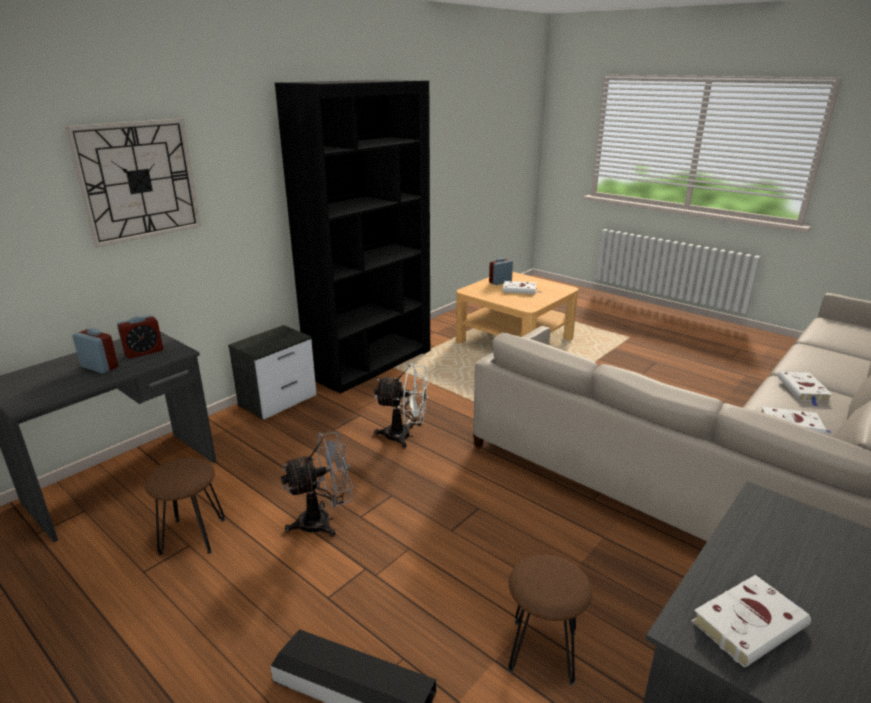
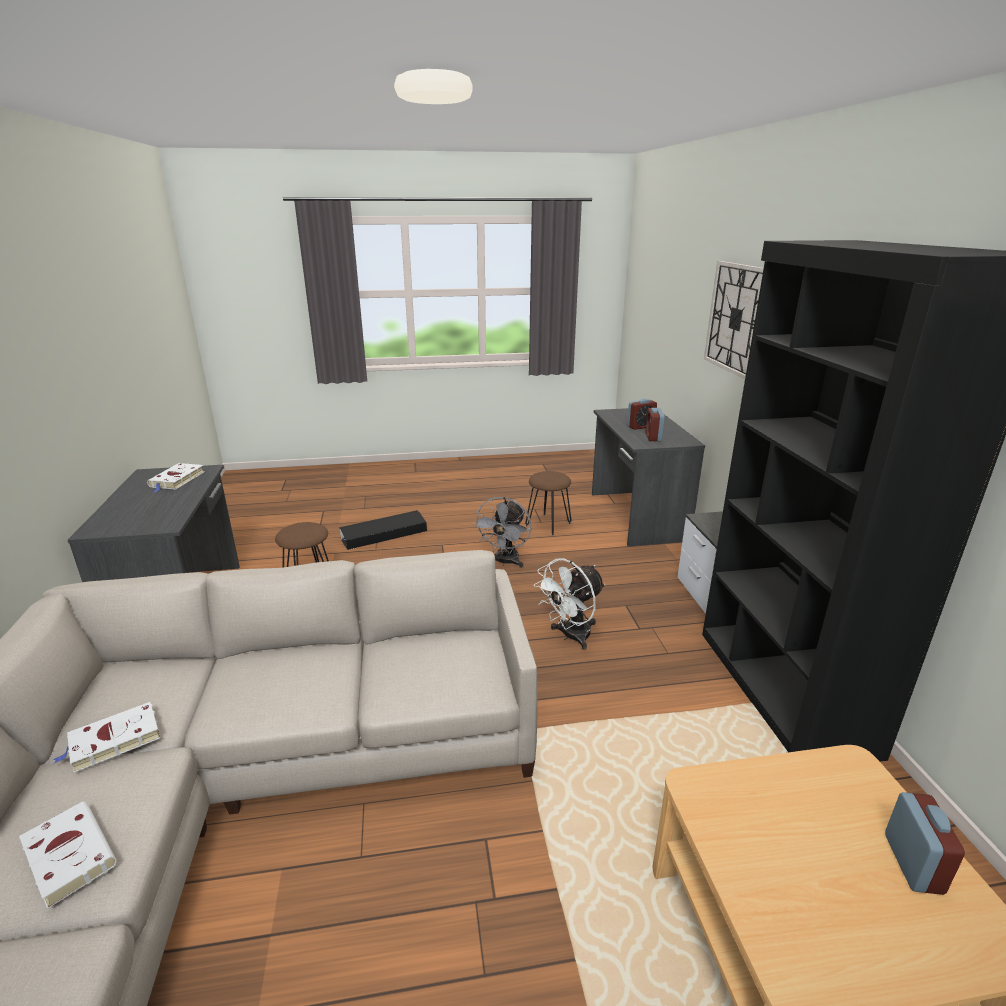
camera: 130 degrees right, 0 degrees up
white book [502,281,542,294] -> none

